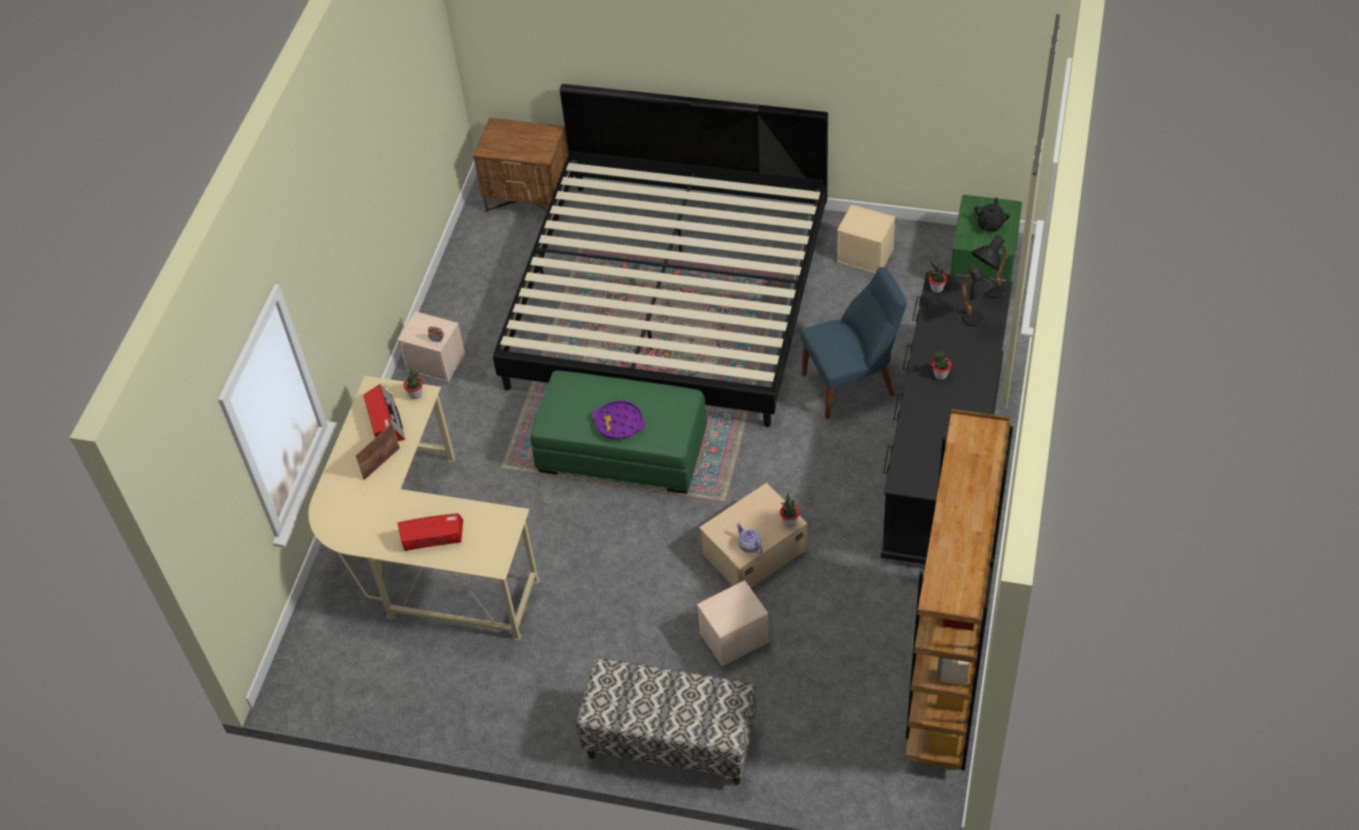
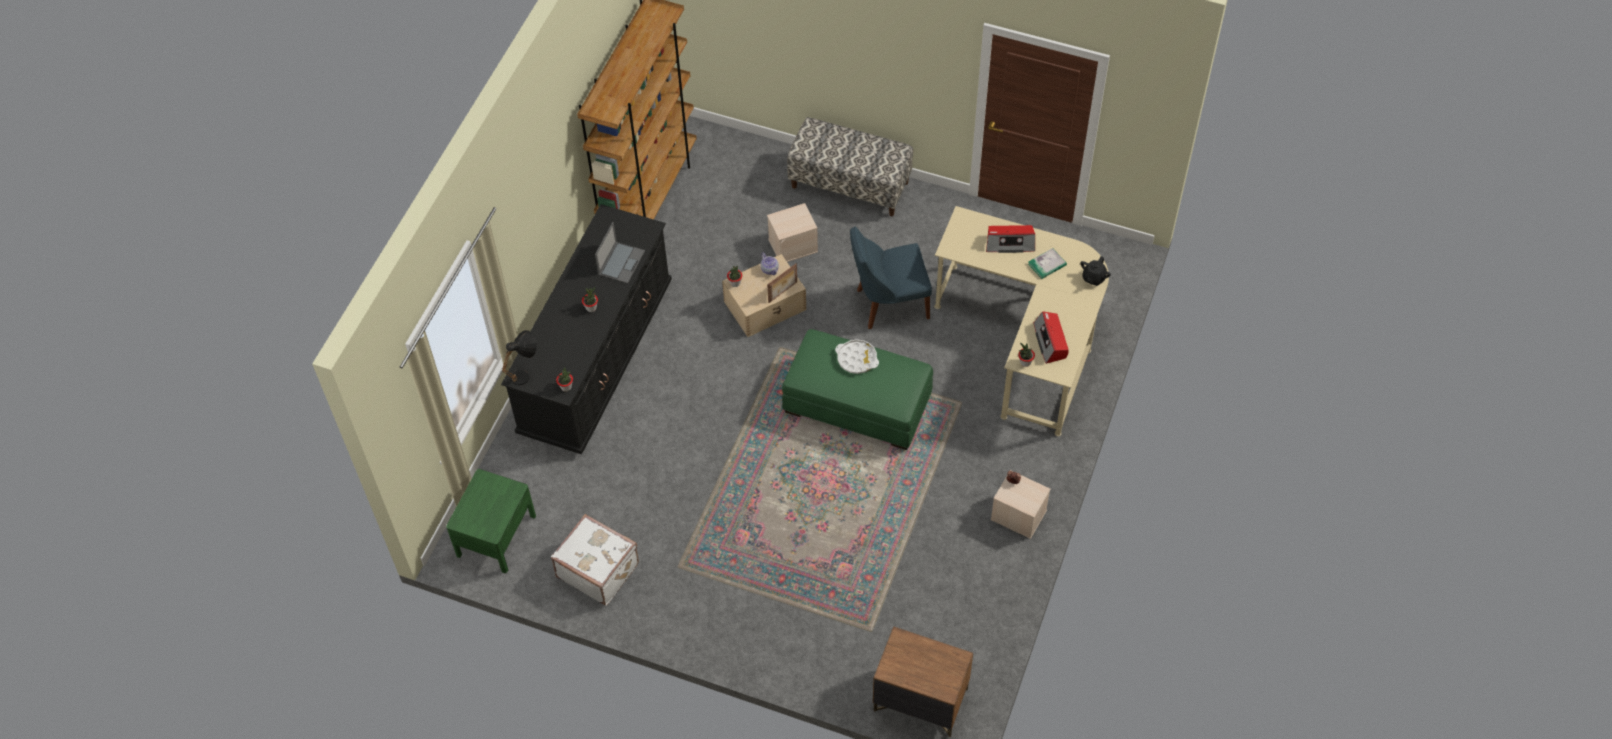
camera: 175 degrees left, 5 degrees up
picture frame [356,424,400,480] -> picture frame moved to [767,263,797,303]
bed [493,84,828,427] -> none
purple tray [592,401,646,440] -> white tray [835,339,879,374]
blue chair [801,267,906,419] -> blue chair moved to [850,227,932,329]
beige storage box [836,204,895,273] -> white suitcase [551,514,639,605]
black table lamp [962,265,1000,326] -> none
black teapot [974,198,1010,232] -> black teapot moved to [1080,256,1111,286]
none -> laptop [595,222,645,283]
none -> book [1028,248,1067,279]

